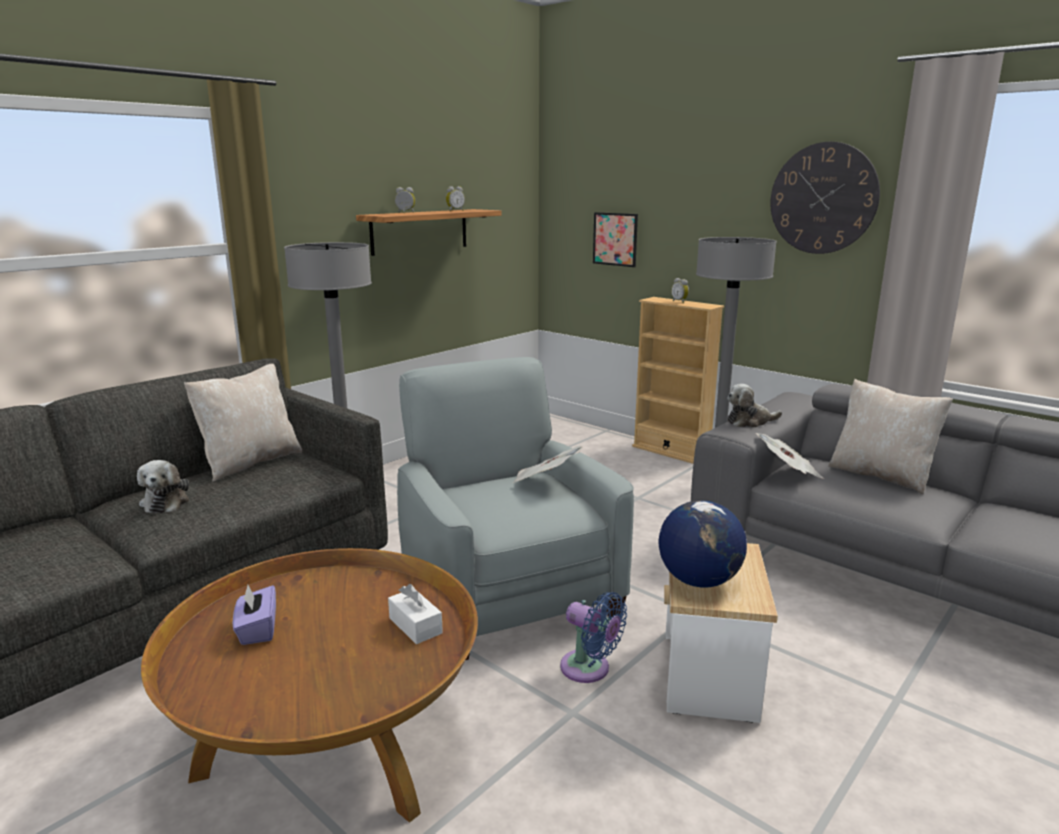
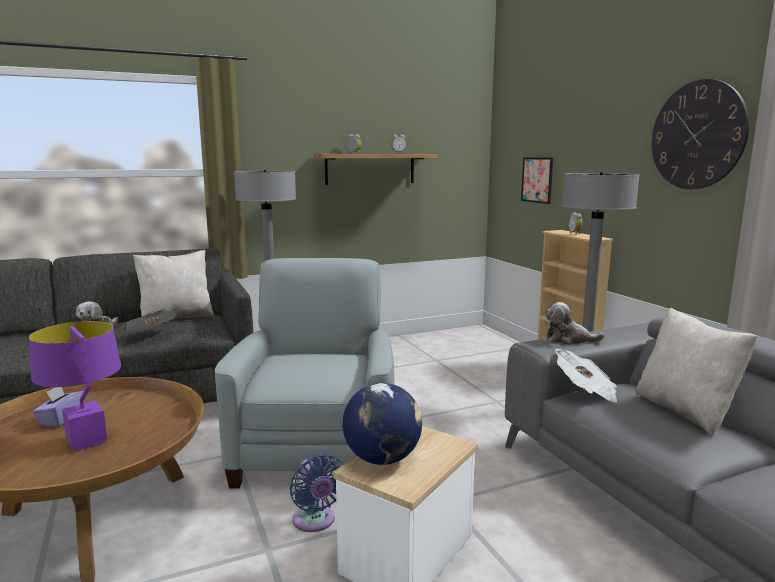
camera: 25 degrees right, 5 degrees down
white tissue box [388,584,443,644] -> none
newspaper [513,445,583,483] -> newspaper moved to [122,310,176,332]
none -> purple table lamp [29,321,121,451]

